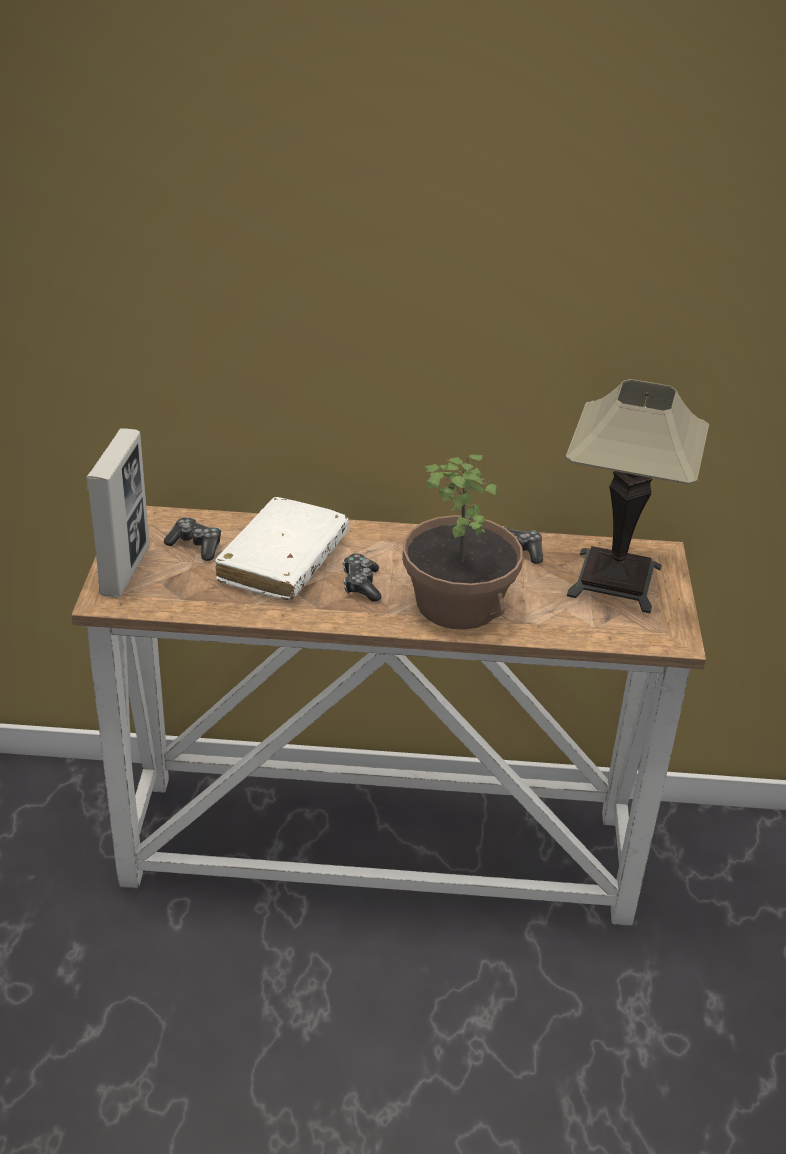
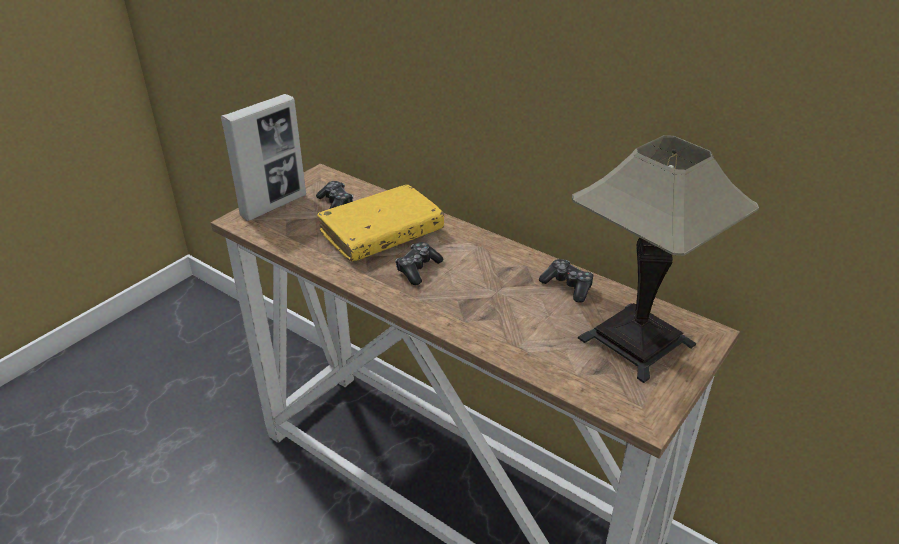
camera: 35 degrees right, 0 degrees up
white book [215,497,349,600] -> yellow book [317,185,444,261]
potted plant [402,455,523,630] -> none

